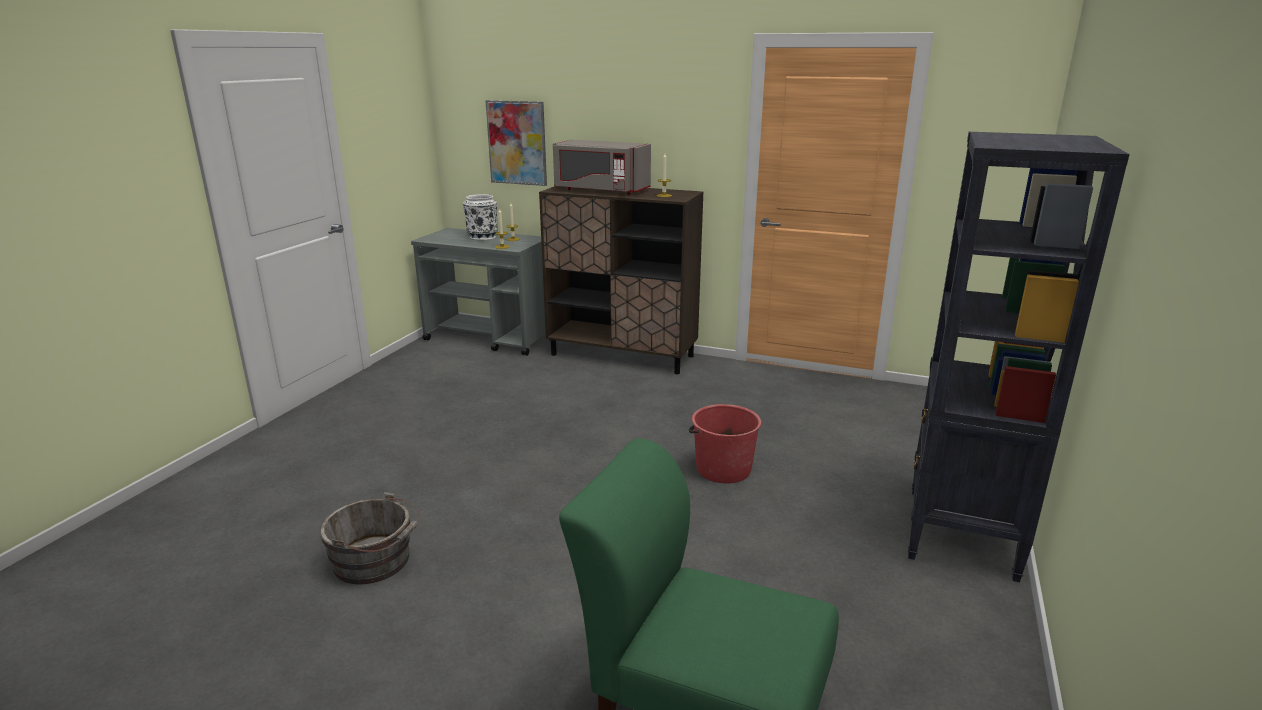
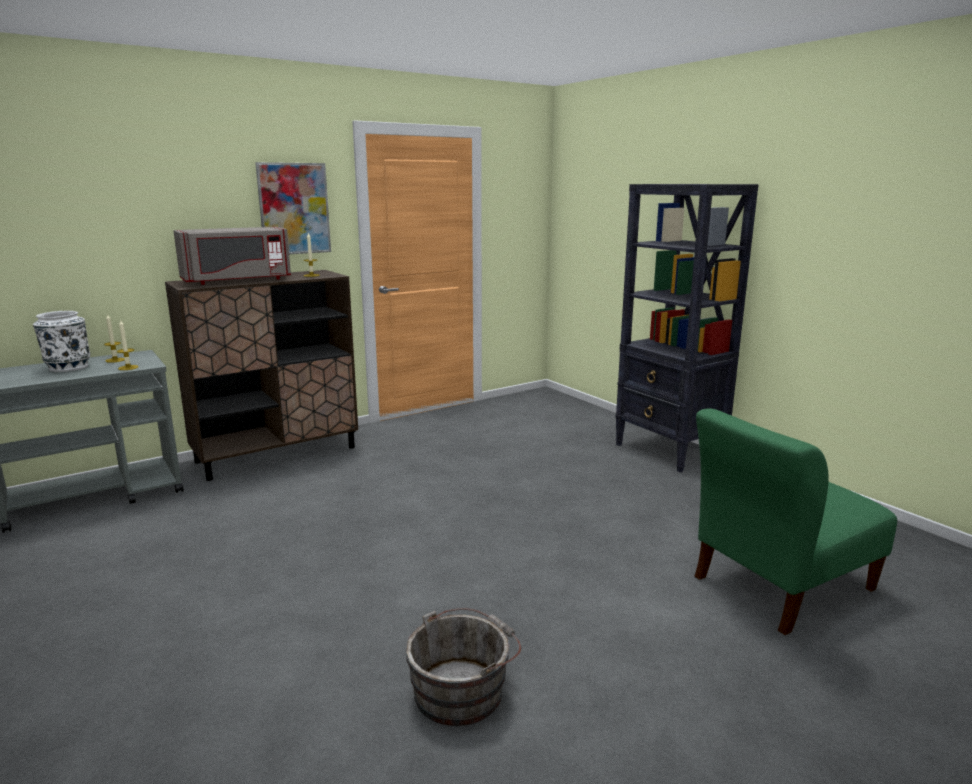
camera: 55 degrees left, 5 degrees down
picture [485,100,547,186] -> picture moved to [255,162,331,254]
red bucket [689,404,761,484] -> none

